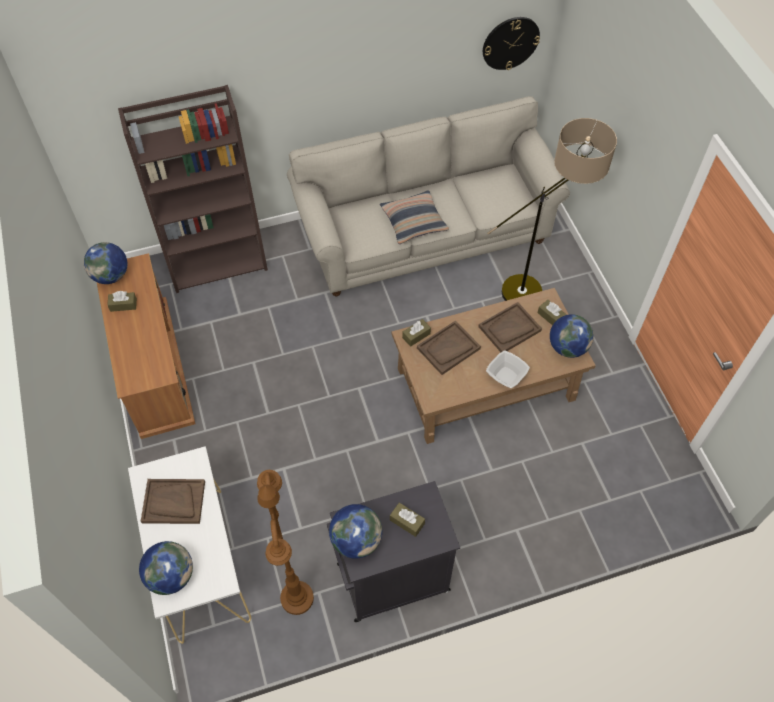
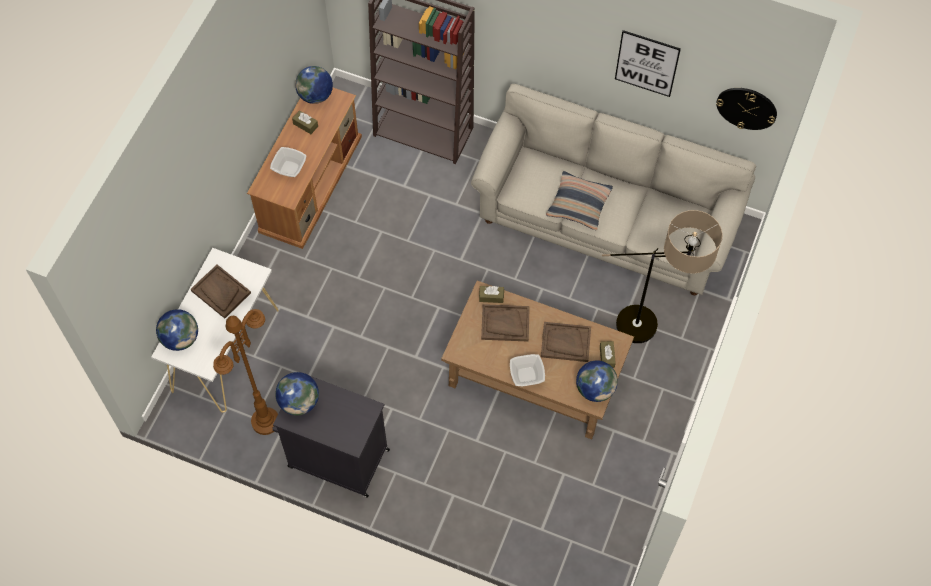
camera: 40 degrees right, 5 degrees up
brown tissue box [390,503,425,537] -> none
none -> bowl [270,147,306,177]
none -> picture [615,30,681,97]

